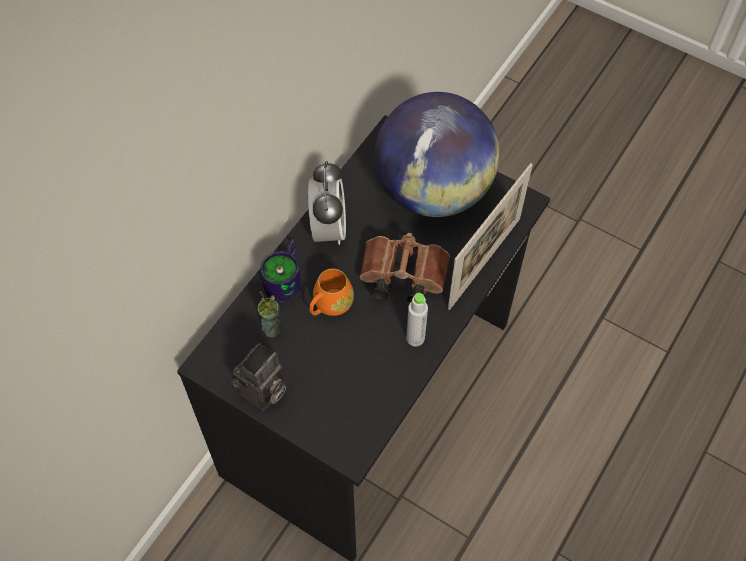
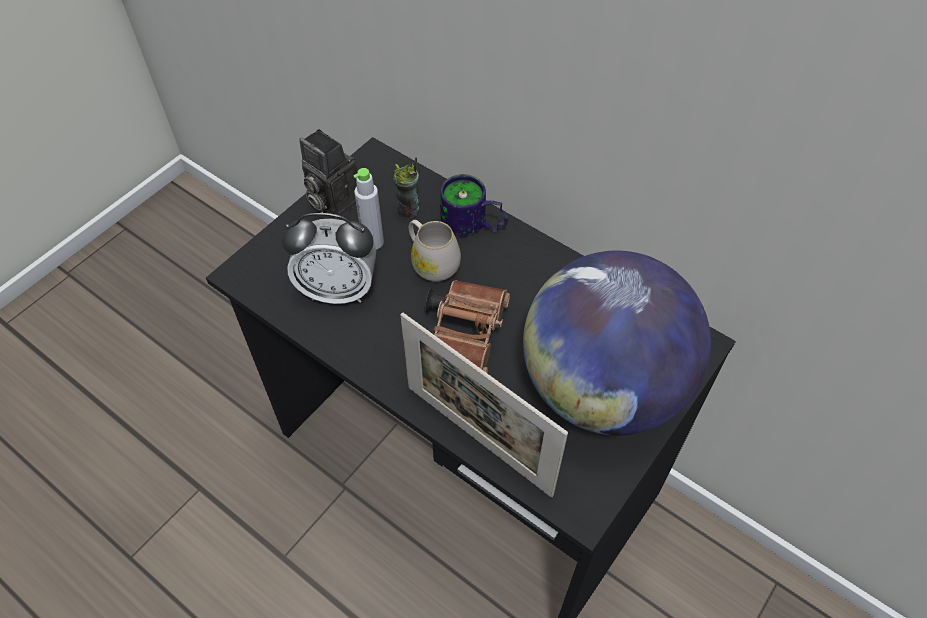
camera: 95 degrees right, 5 degrees down
alarm clock [308,161,346,245] -> alarm clock moved to [281,213,376,304]
orange mug [309,268,354,316] -> white mug [409,220,461,282]
grey bottle [406,293,428,346] -> grey bottle moved to [353,168,384,250]

